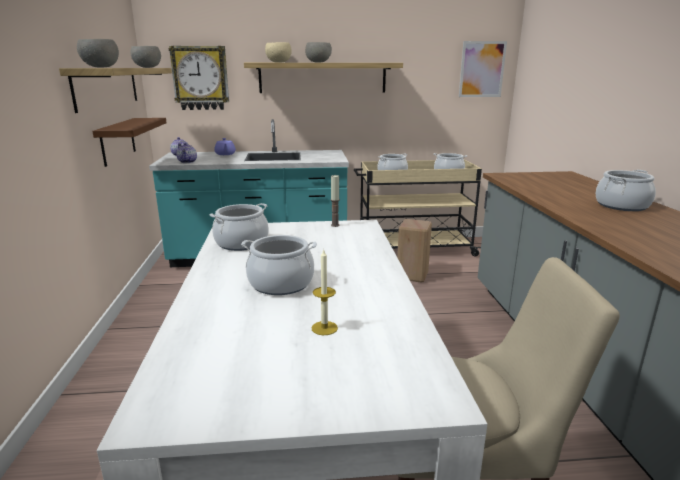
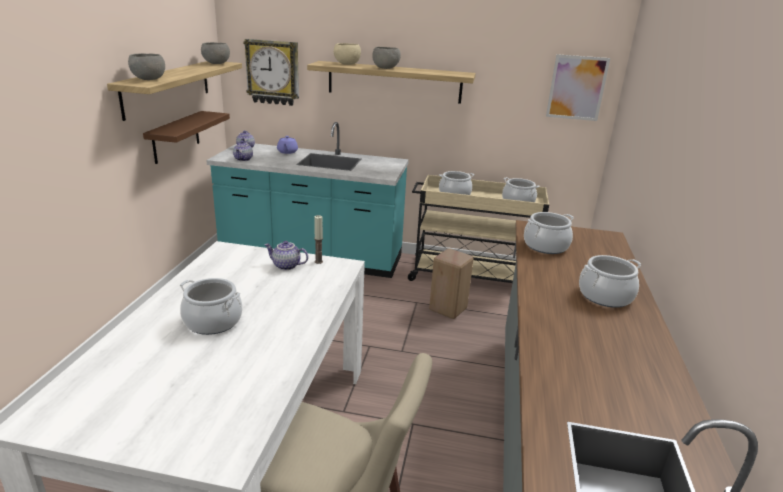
camera: 15 degrees right, 5 degrees up
cooking pot [210,203,269,251] -> cooking pot moved to [524,212,574,254]
candle [312,248,338,335] -> none
none -> teapot [264,241,308,270]

